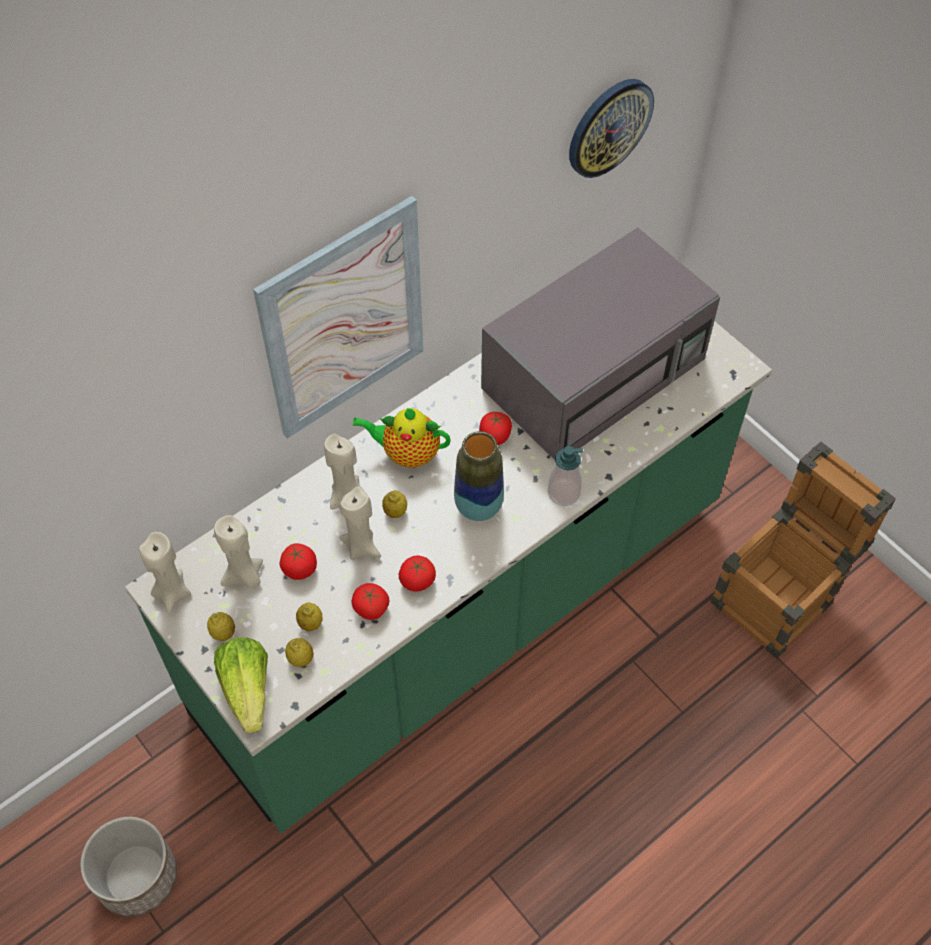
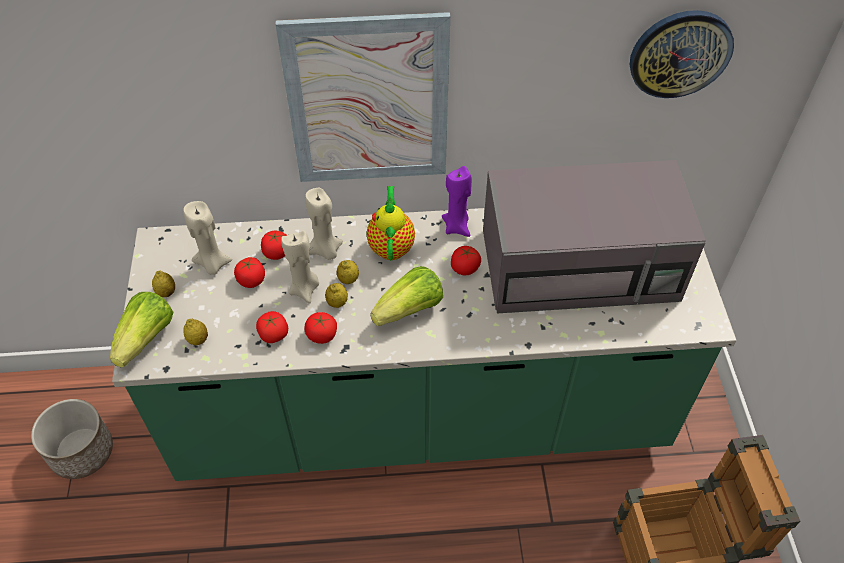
camera: 35 degrees right, 5 degrees down
beige candle [139,532,191,613] -> none
lemon [296,602,322,631] -> lemon moved to [325,283,348,308]
teapot [352,408,451,468] -> teapot turned 45 degrees clockwise [367,186,415,261]
vase [454,431,504,521] -> lettuce [370,266,443,326]
soap dispenser [547,446,583,506] -> none
none -> tomato [261,230,287,260]
none -> purple candle [442,166,472,237]

